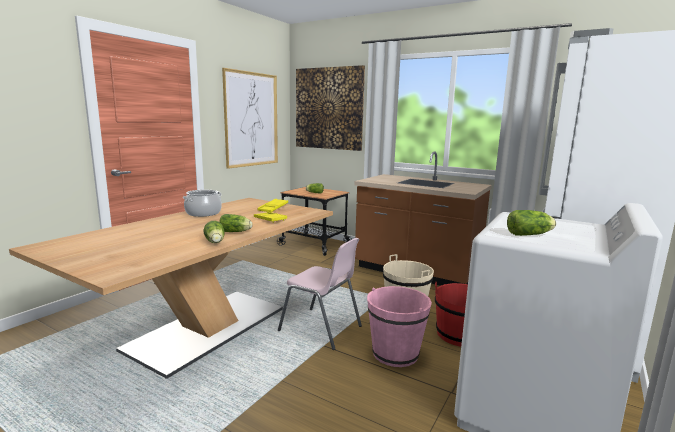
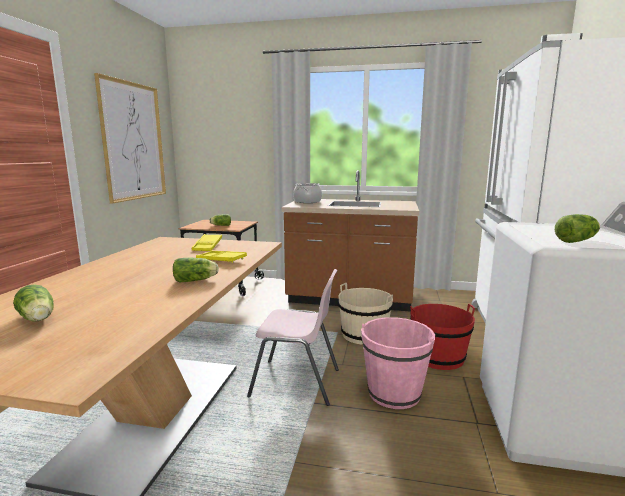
camera: 20 degrees left, 0 degrees up
cooking pot [183,190,222,217] -> cooking pot moved to [293,183,322,203]
lettuce [203,221,225,243] -> lettuce moved to [13,284,54,321]
picture [296,65,365,151] -> none

